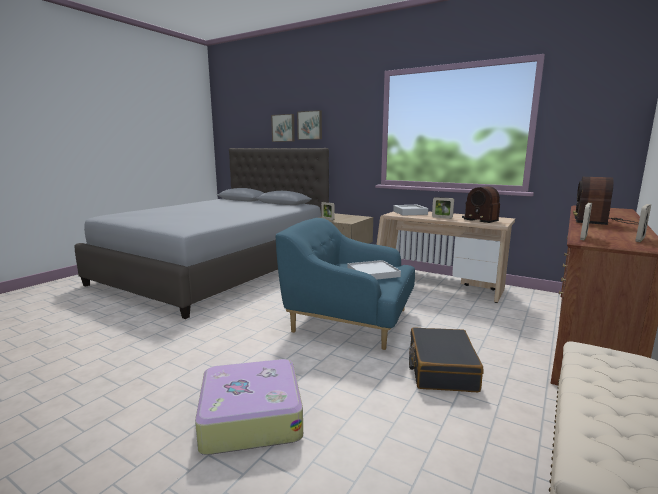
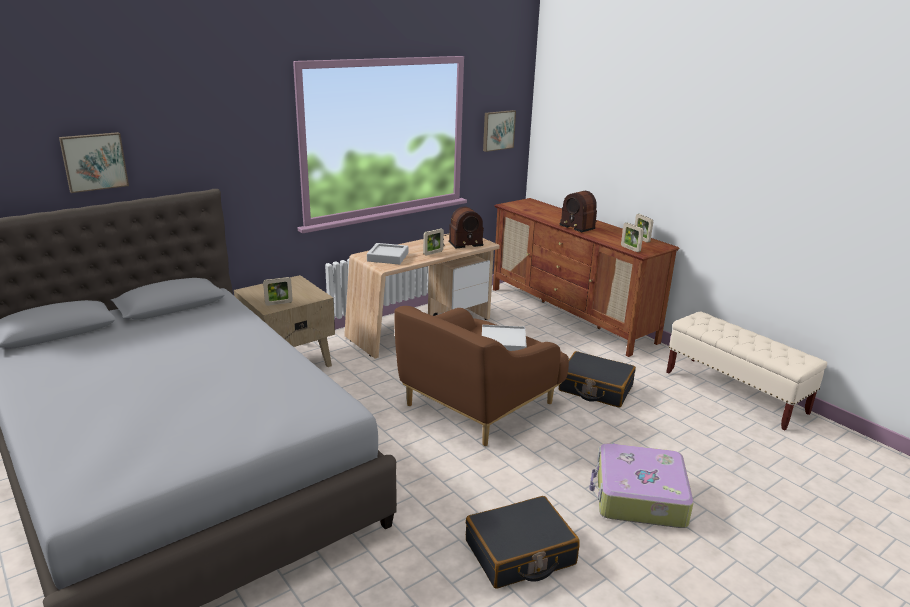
camera: 70 degrees left, 10 degrees up
blue armchair [276,218,415,350] -> brown armchair [394,306,569,446]
picture [297,110,322,140] -> picture moved to [483,110,516,152]
none -> black suitcase [466,496,580,589]

